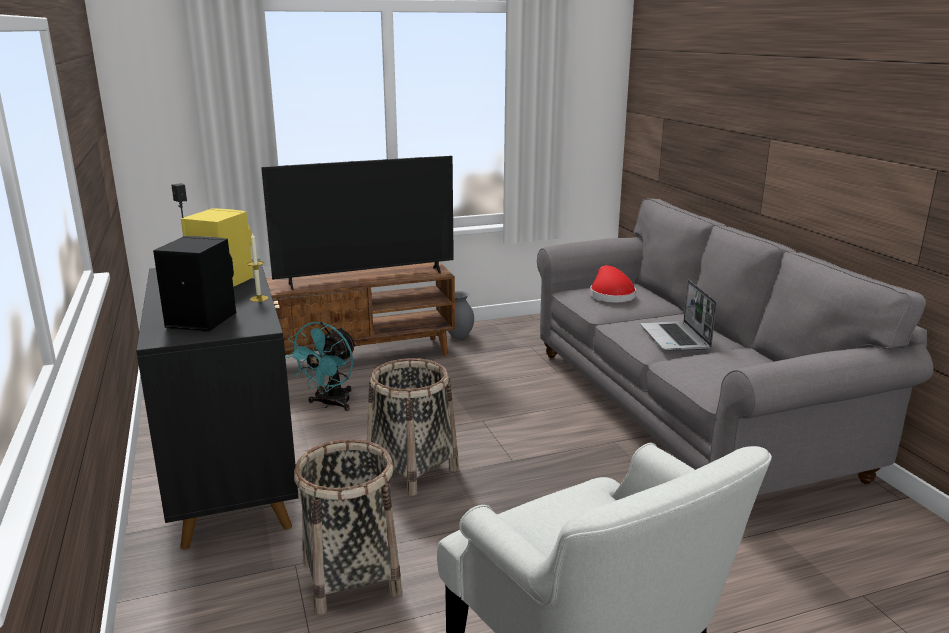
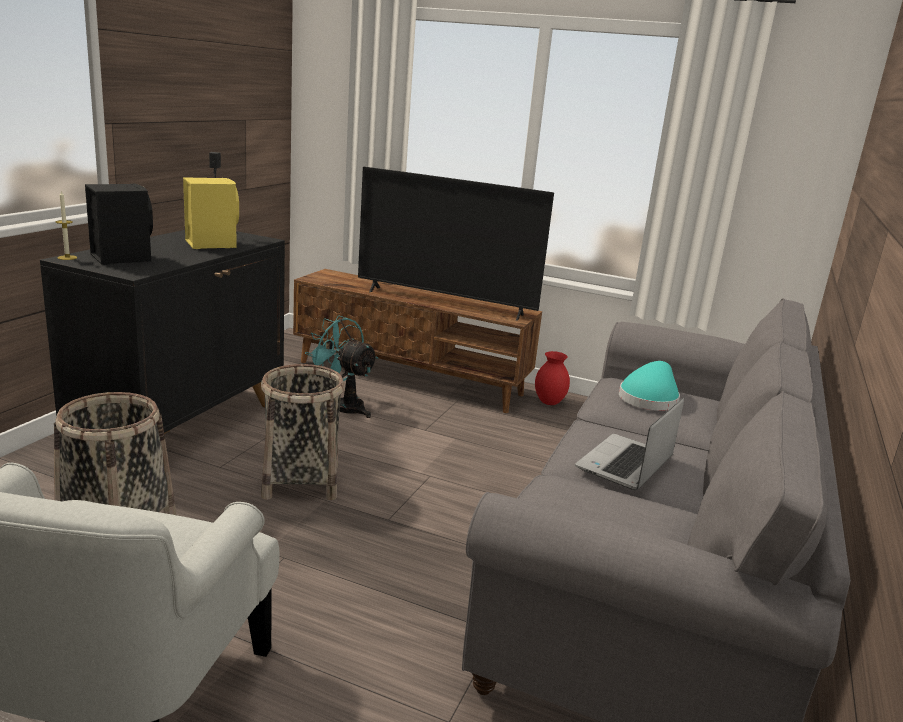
camera: 40 degrees right, 0 degrees up
candle [247,233,269,302] -> candle moved to [56,191,77,260]
turquoise fan [286,322,356,411] -> turquoise fan turned 60 degrees clockwise [305,316,378,418]
grey vase [448,291,474,338] -> red vase [535,351,570,405]
red hat [590,265,636,302] -> turquoise hat [619,361,680,411]

